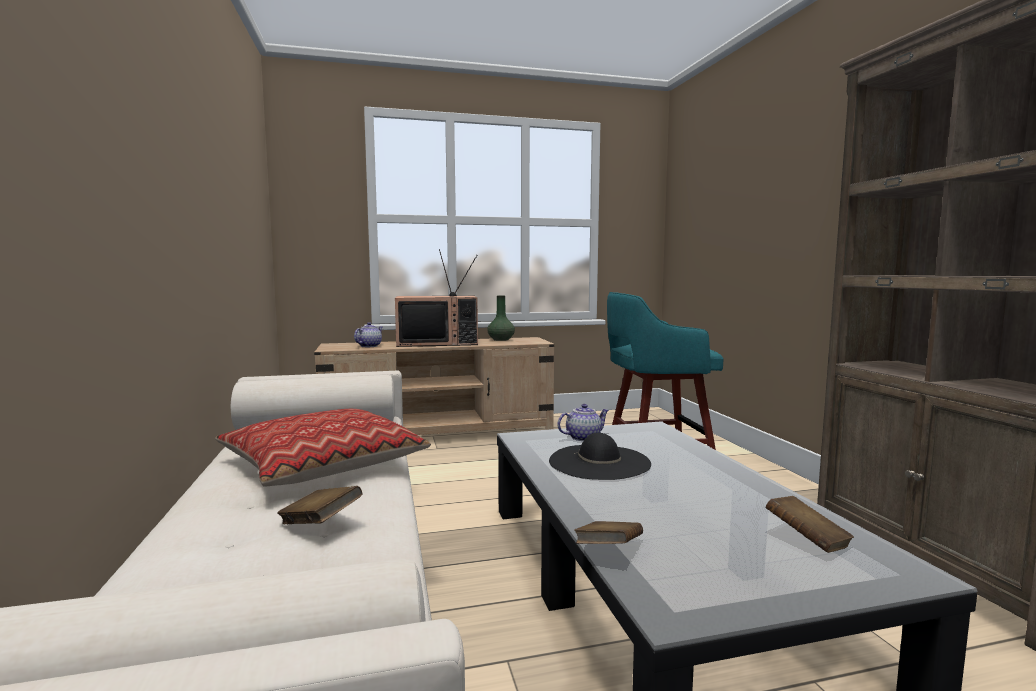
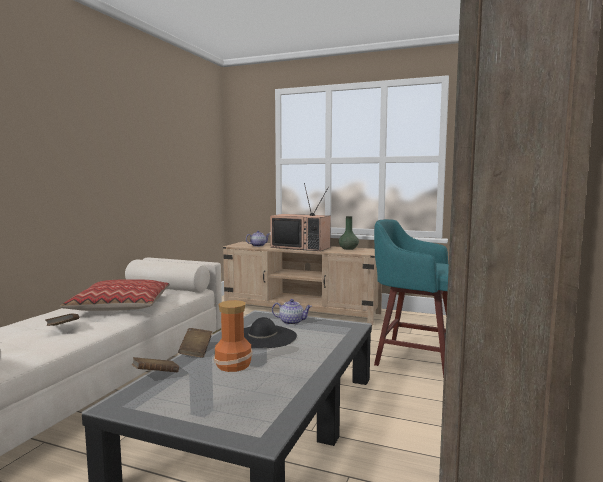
camera: 35 degrees right, 0 degrees up
brown book [766,496,854,553] -> brown book moved to [178,328,212,357]
none -> vase [214,300,252,372]

